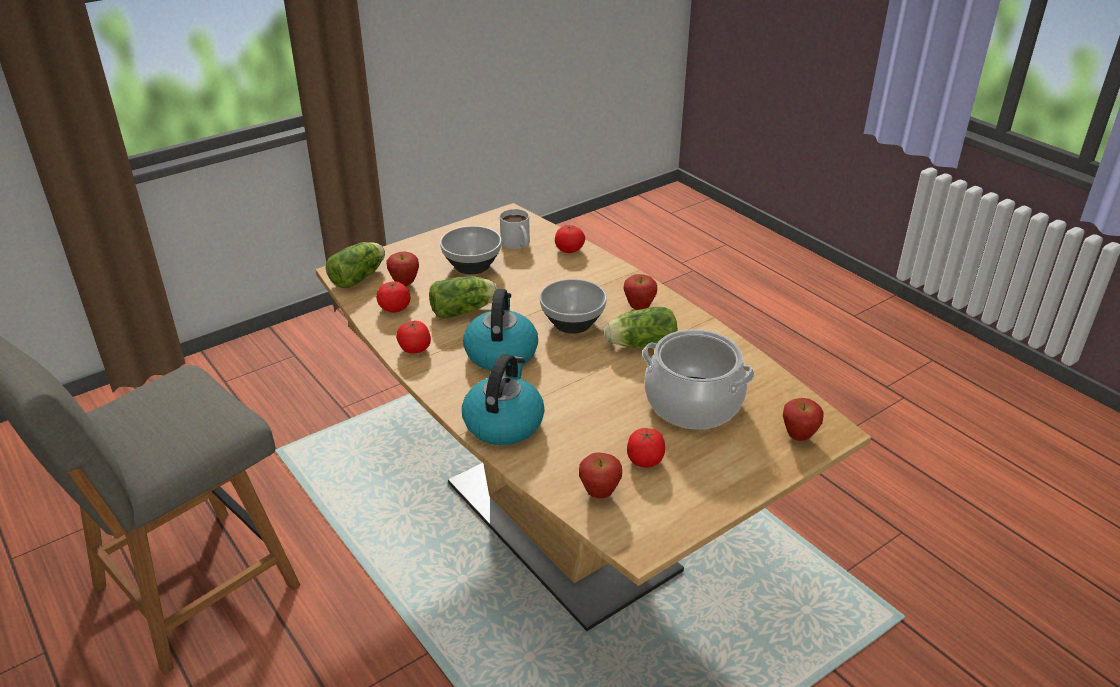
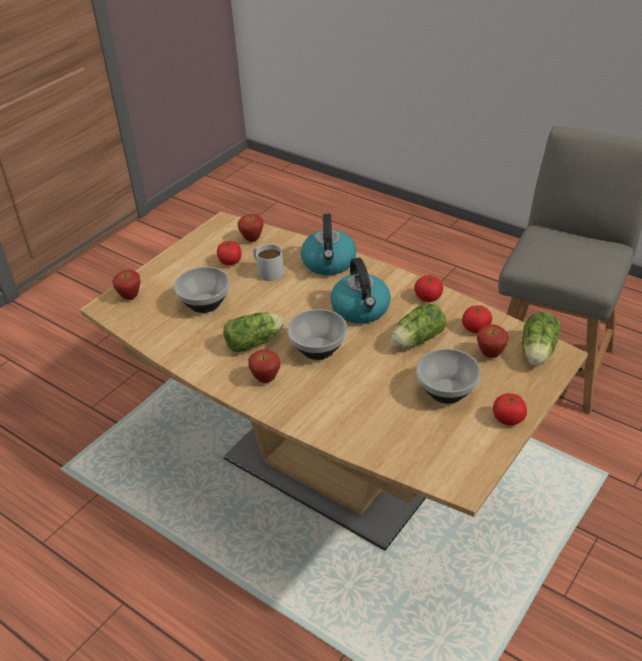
camera: 165 degrees right, 5 degrees up
white mug [500,209,530,249] -> white mug moved to [253,244,284,281]
tomato [555,225,585,253] -> tomato moved to [493,393,527,425]
cooking pot [642,329,755,430] -> bowl [174,267,230,313]

